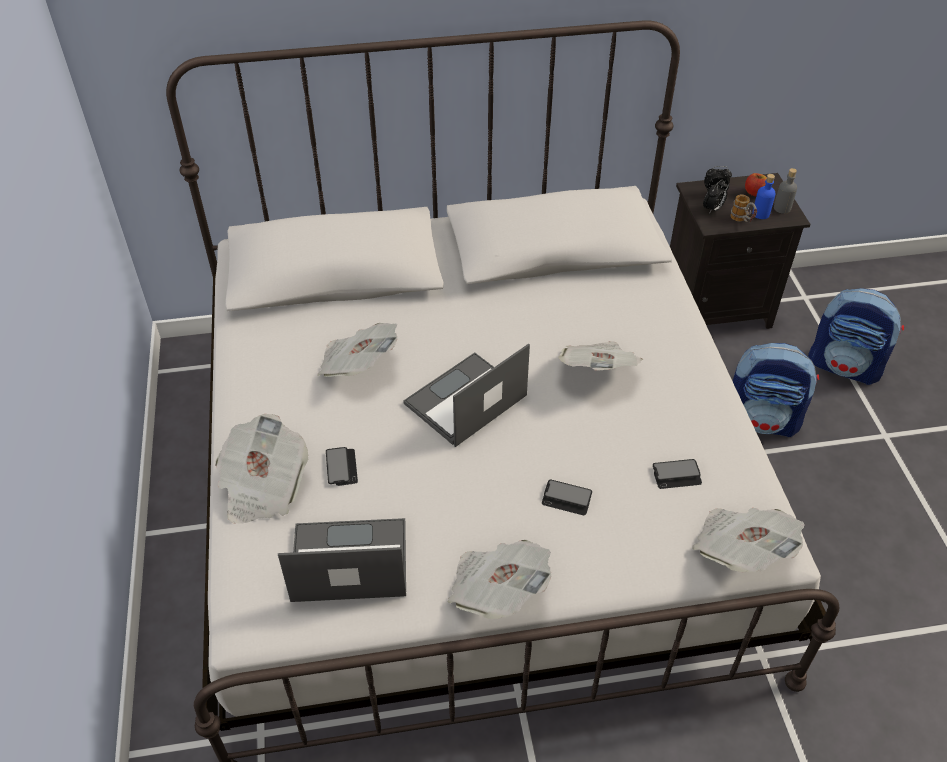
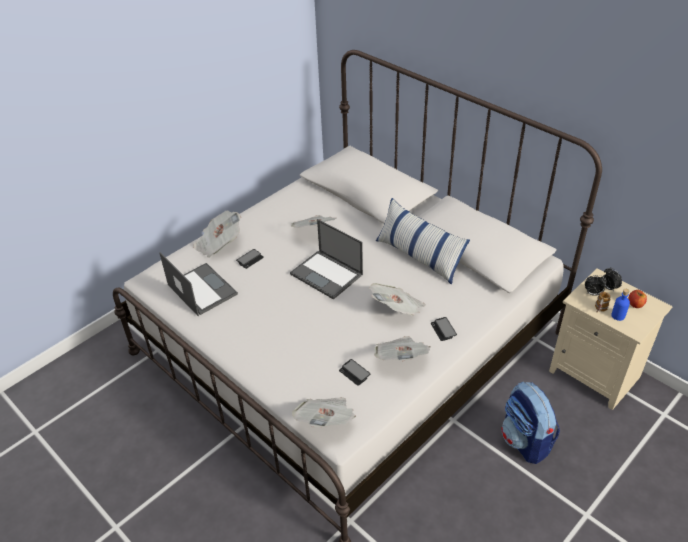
camera: 55 degrees right, 5 degrees down
laptop [403,344,530,447] -> laptop turned 150 degrees counterclockwise [290,219,363,300]
newspaper [448,540,551,619] -> newspaper moved to [374,336,431,361]
phone [542,479,592,516] -> phone moved to [430,317,457,341]
black nightstand [670,173,811,329] -> beige nightstand [549,269,673,410]
grey bottle [774,168,797,214] -> none
backpack [808,288,904,385] -> none
none -> pillow [376,198,470,284]

